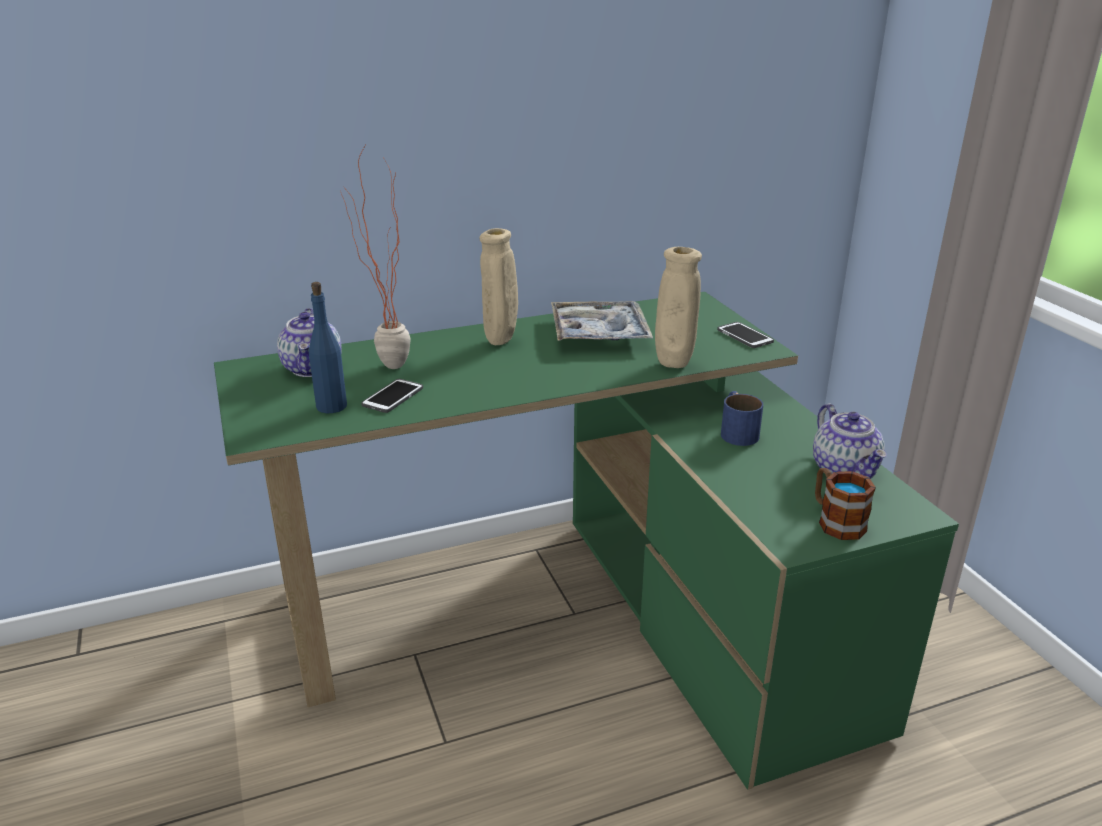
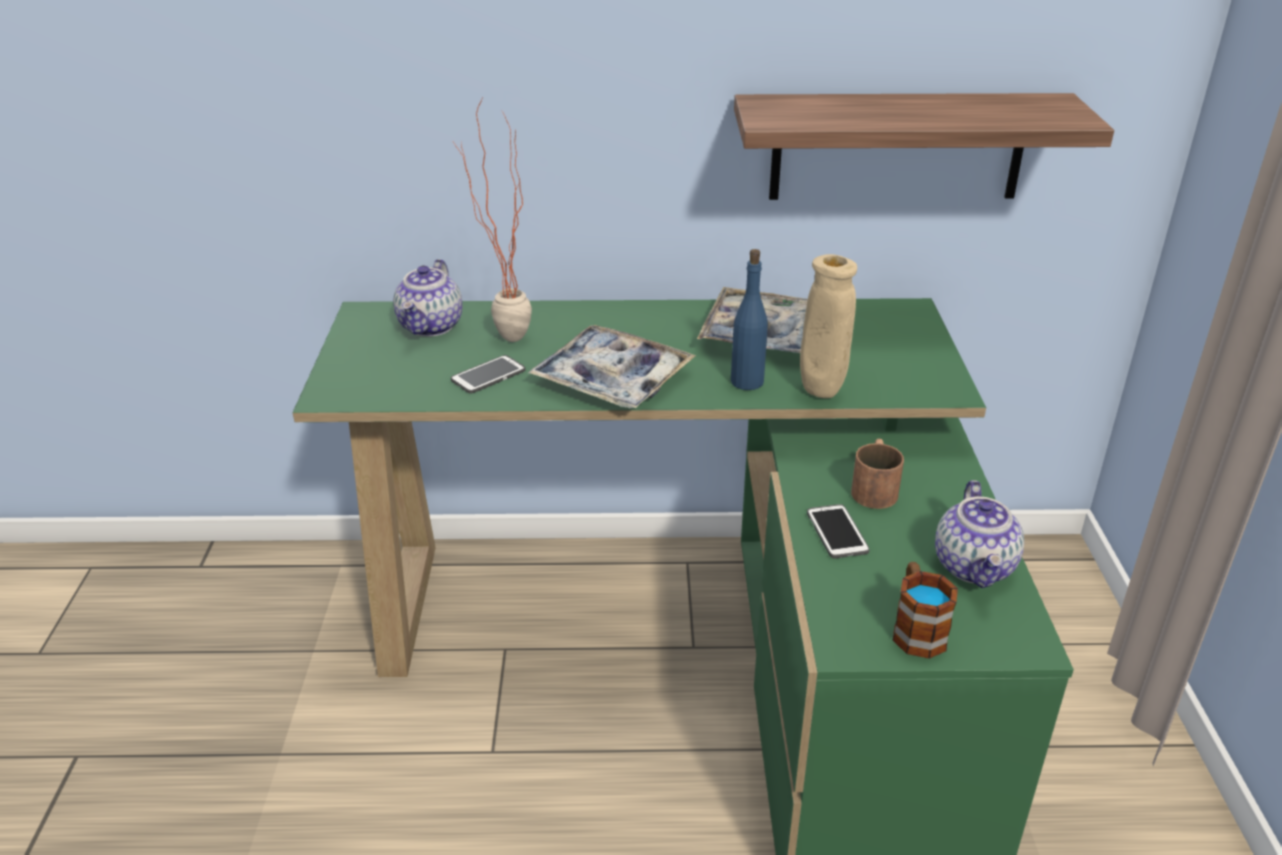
camera: 20 degrees right, 5 degrees up
blue bottle [309,282,347,413] -> blue bottle moved to [731,249,768,390]
beige vase [479,228,518,345] -> none
phone [717,322,774,348] -> phone moved to [807,504,870,559]
blue mug [721,391,763,446] -> brown mug [851,439,904,509]
none -> tray [528,325,696,408]
none -> shelf [734,93,1114,200]

